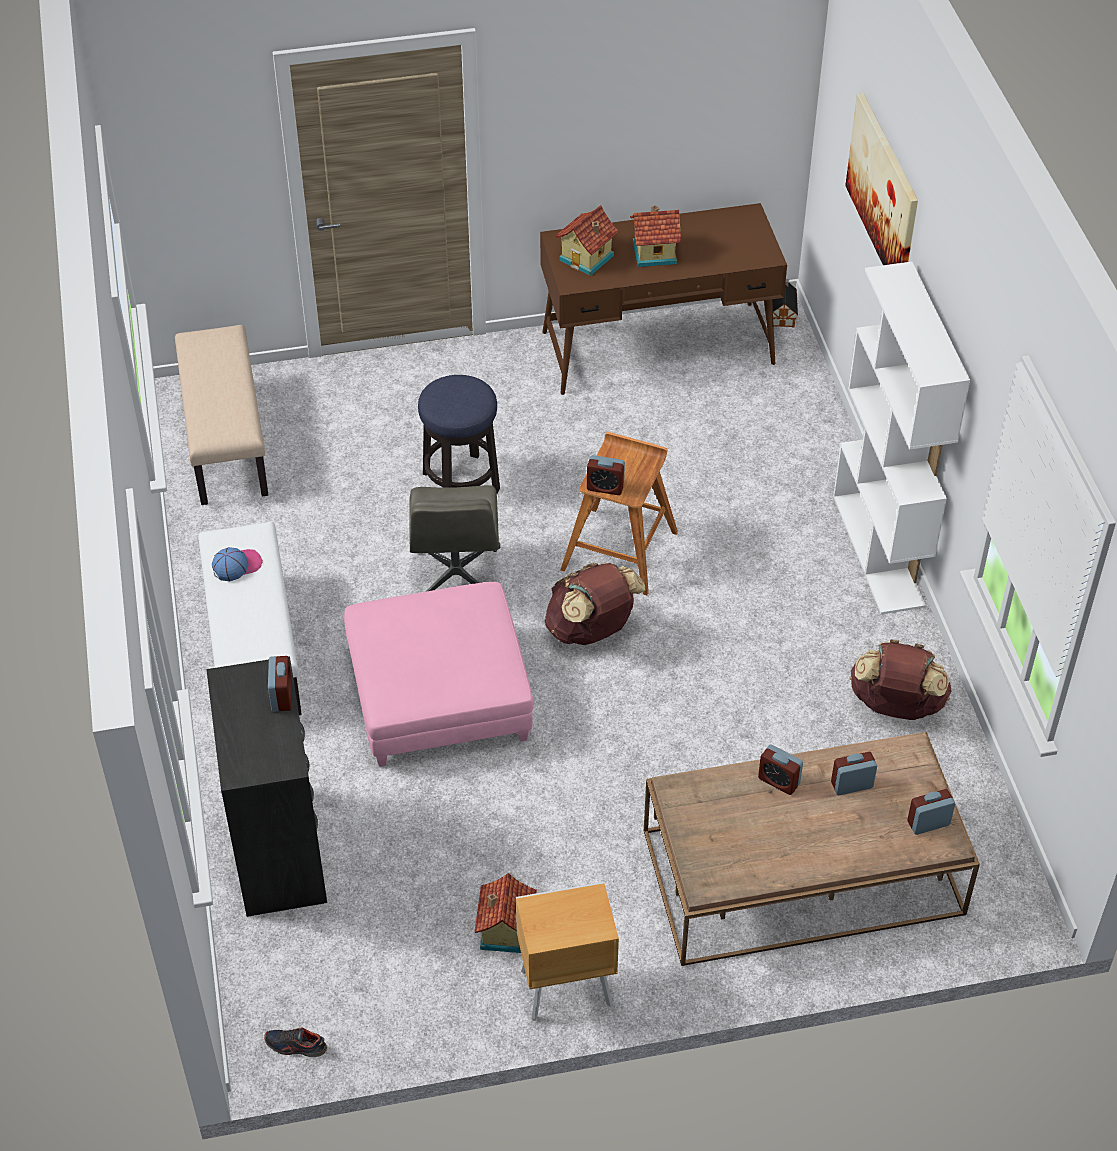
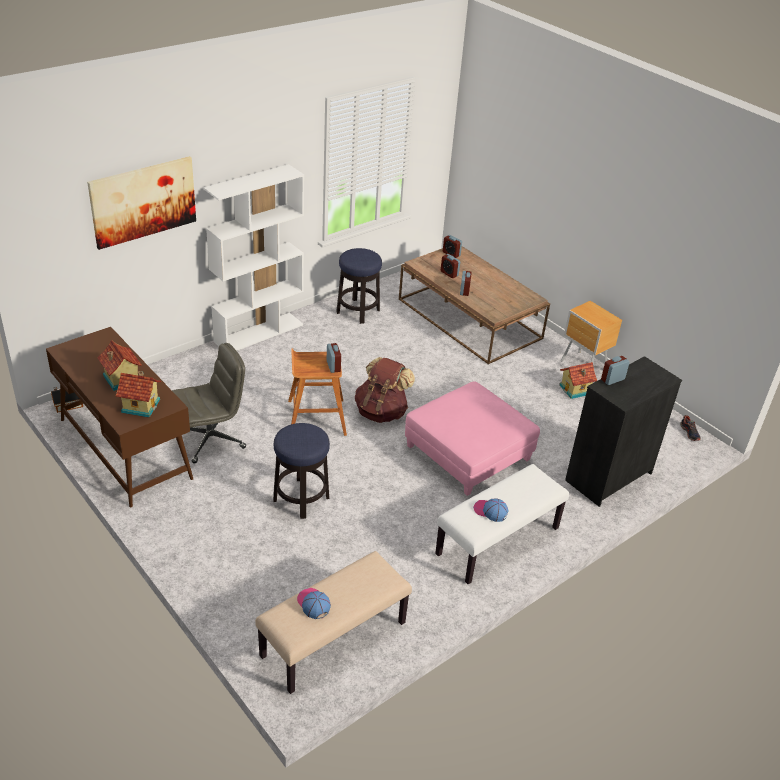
camera: 120 degrees left, 10 degrees down
grey office chair [409,485,500,592] -> grey office chair moved to [172,343,246,463]
brown backpack [850,639,952,720] -> stool [336,248,382,324]
none -> cap [297,588,331,619]

